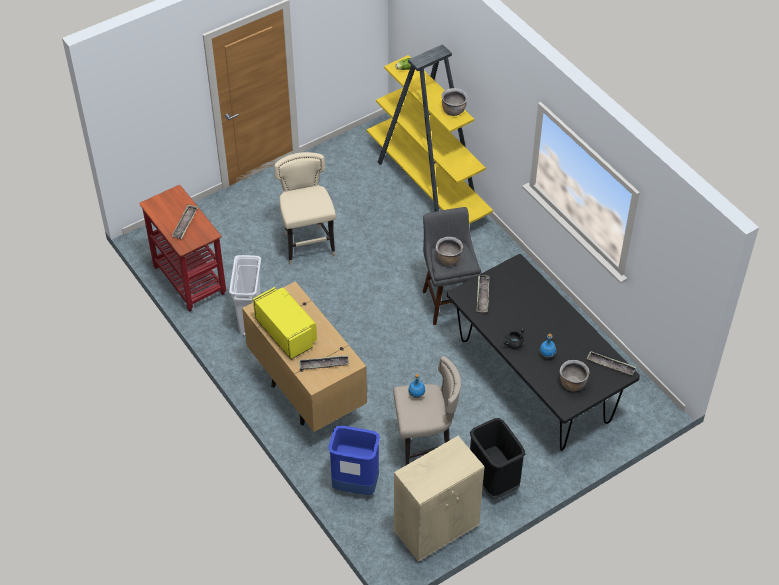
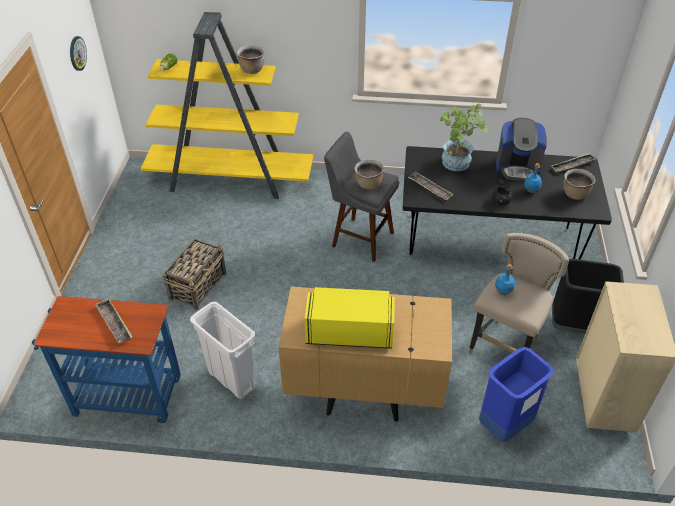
camera: 50 degrees left, 5 degrees down
red cart [139,185,226,311] -> blue cart [32,296,181,423]
beige stool [274,152,336,265] -> basket [162,238,226,310]
tray [299,355,349,370] -> none
none -> wall clock [70,36,87,71]
none -> potted plant [440,104,488,171]
none -> coffee machine [496,118,547,181]

